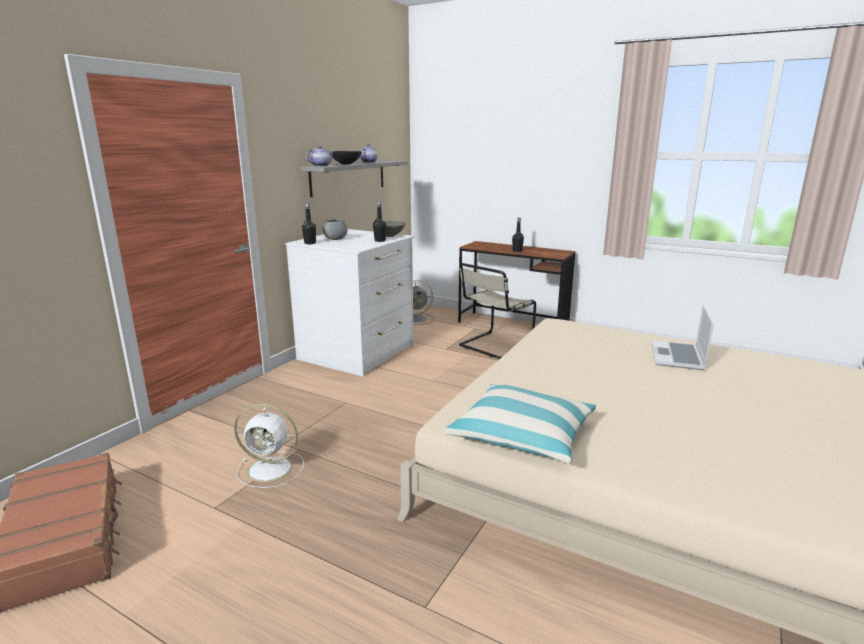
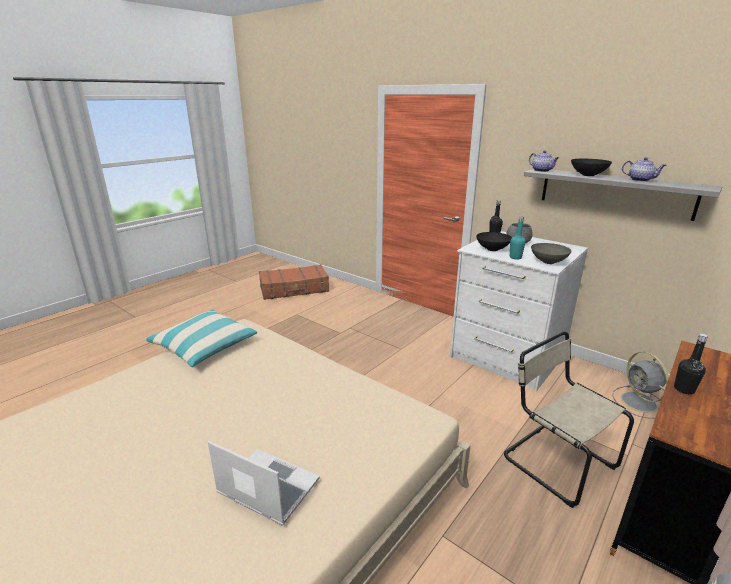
camera: 100 degrees right, 5 degrees up
white fan [234,404,304,488] -> none
black bottle [373,201,387,242] -> turquoise bottle [510,217,526,259]
none -> black bowl [476,232,512,251]

